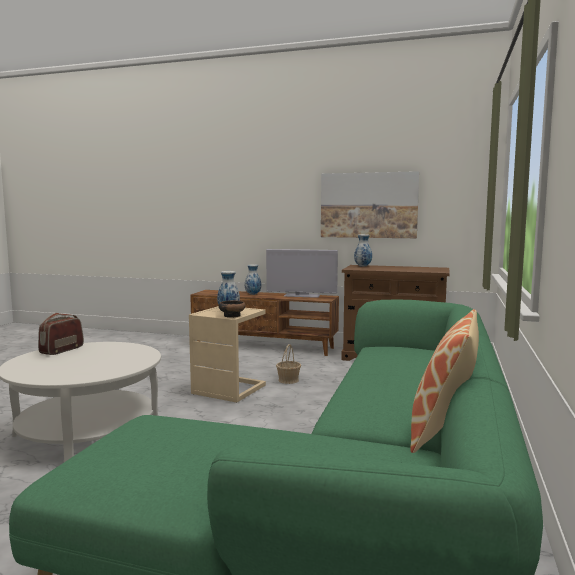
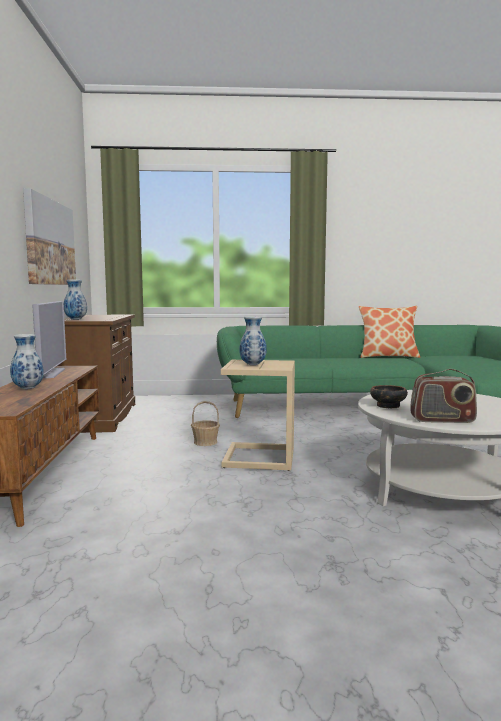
camera: 110 degrees left, 0 degrees up
bowl [219,300,246,318] -> bowl moved to [370,385,408,408]

